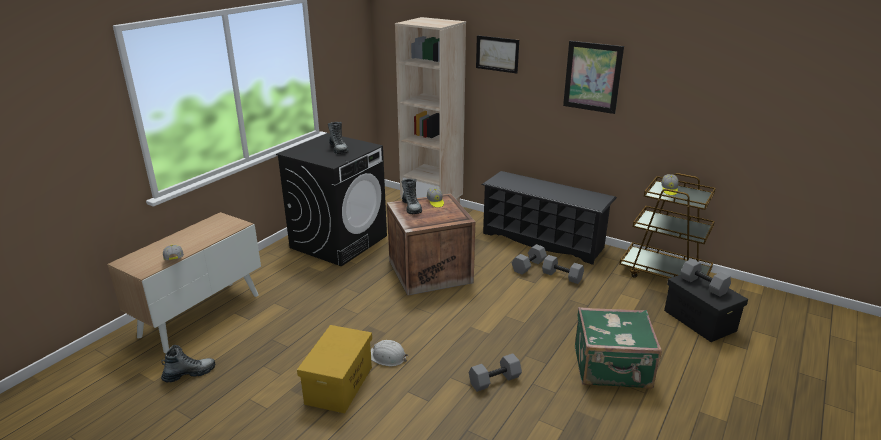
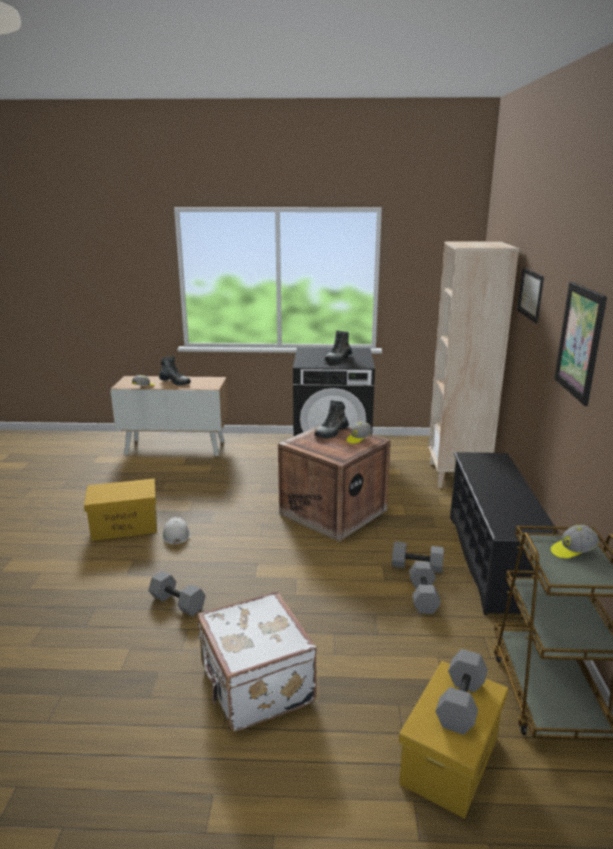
camera: 60 degrees right, 5 degrees down
boot [161,345,215,382] -> boot moved to [159,356,191,386]
green suitcase [575,307,662,389] -> white suitcase [197,591,317,731]
black storage box [664,272,748,342] -> yellow storage box [399,661,508,819]

